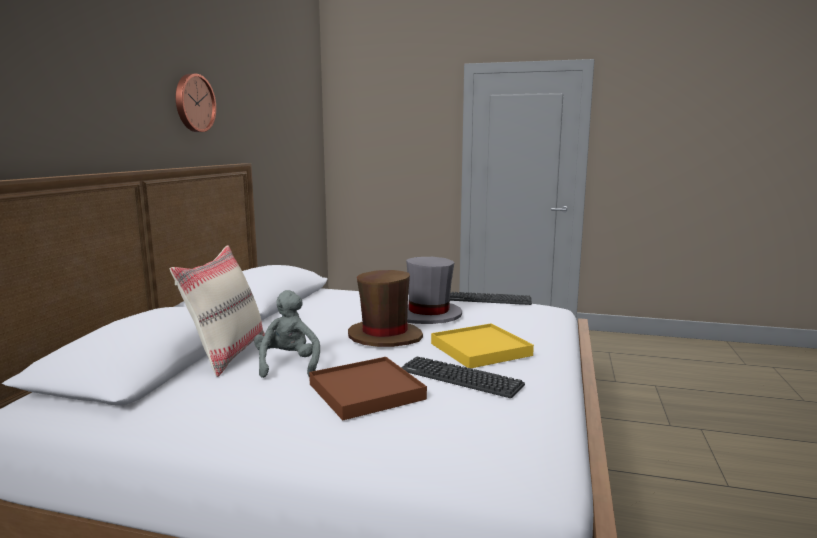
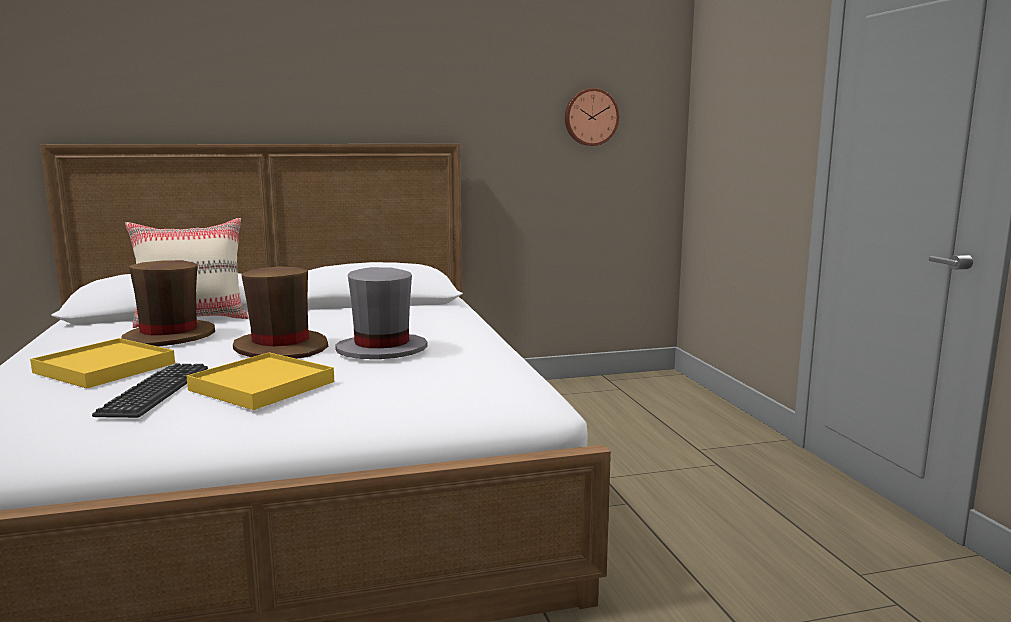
camera: 60 degrees right, 0 degrees up
wall clock [176,74,216,132] -> wall clock moved to [565,88,619,146]
grey plush toy [254,290,320,378] -> brown hat [121,260,215,347]
brown tray [309,357,427,420] -> yellow tray [30,338,175,388]
keyboard [450,292,532,305] -> none

